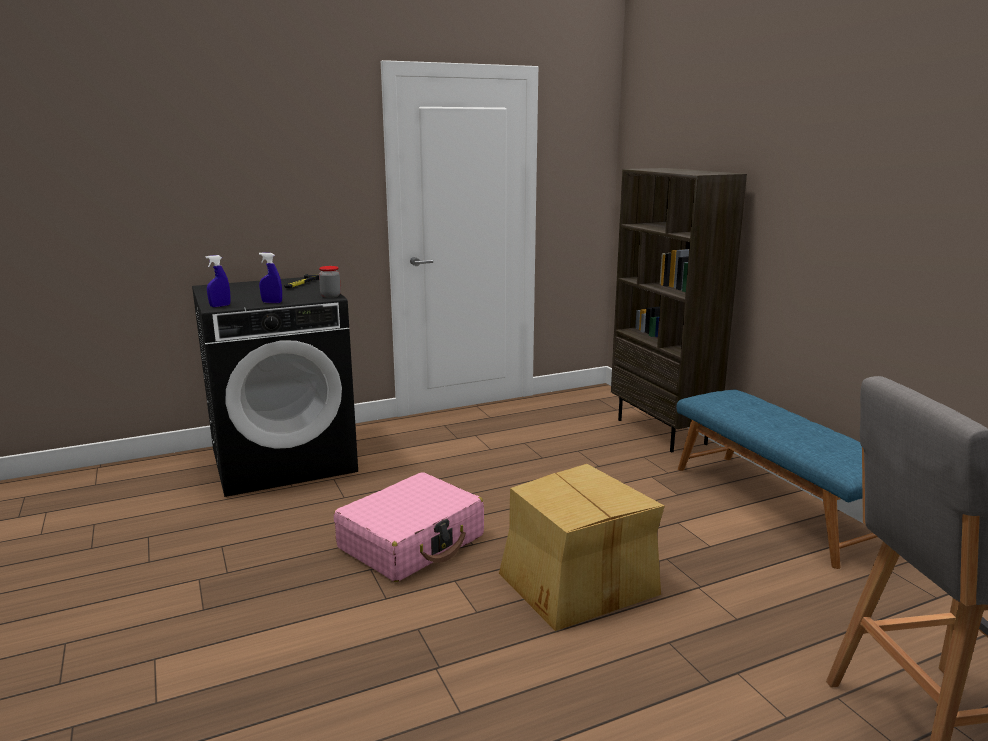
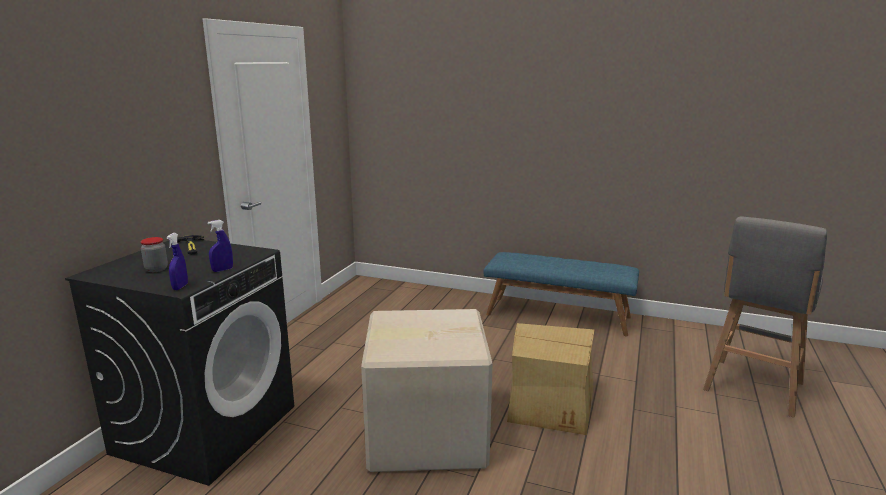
camera: 45 degrees left, 0 degrees up
jar [319,266,341,298] -> jar moved to [141,237,168,272]
pink suitcase [334,472,484,582] -> cardboard box [361,309,493,472]
brown bookcase [611,168,747,452] -> none

